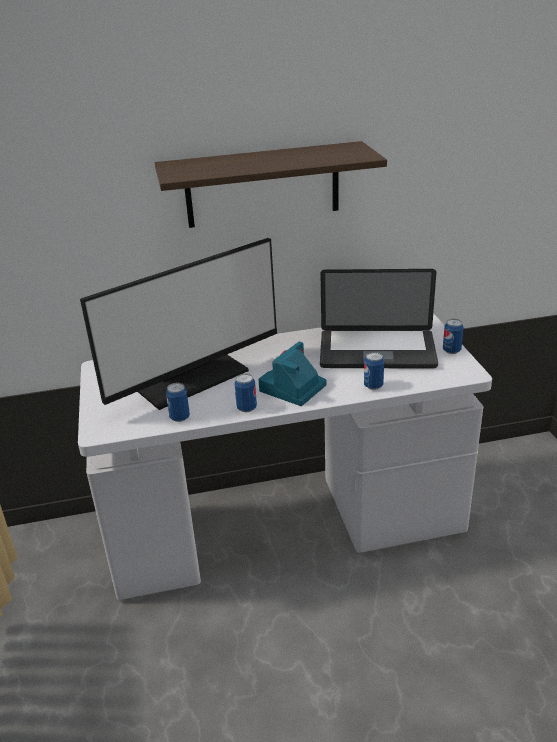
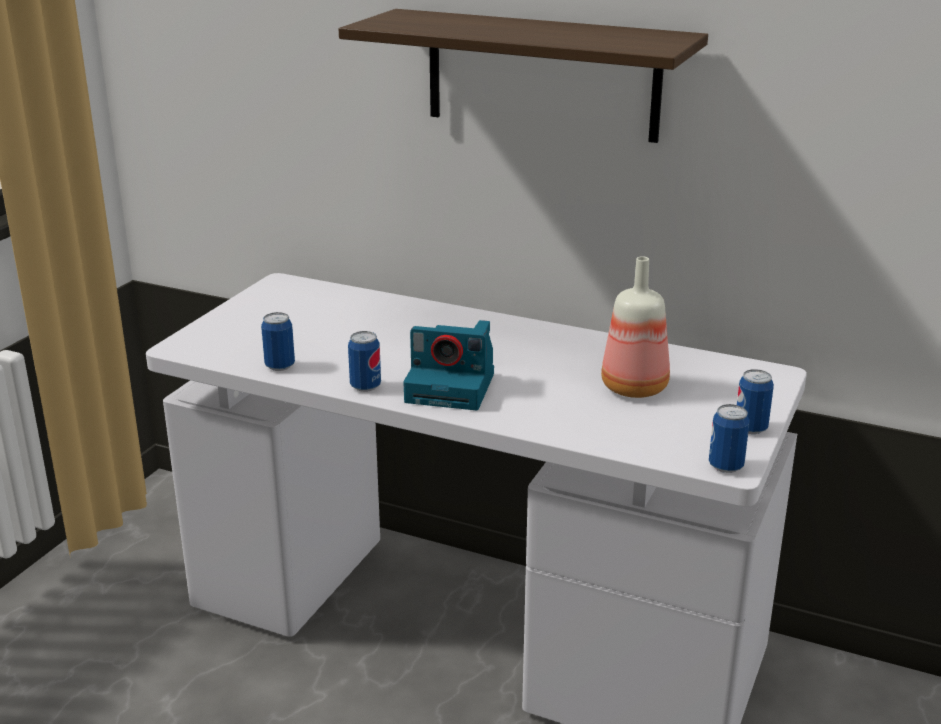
camera: 35 degrees right, 5 degrees down
monitor [80,238,277,410] -> none
camera [258,342,327,406] -> camera turned 150 degrees counterclockwise [403,320,494,410]
laptop [320,269,438,369] -> bottle [601,256,670,398]
can [364,352,384,390] -> can moved to [709,404,750,473]

